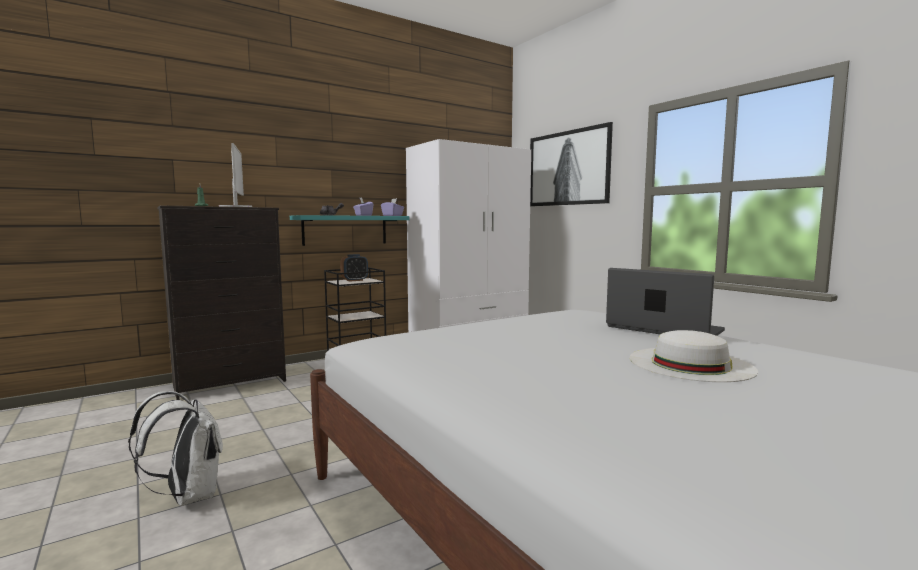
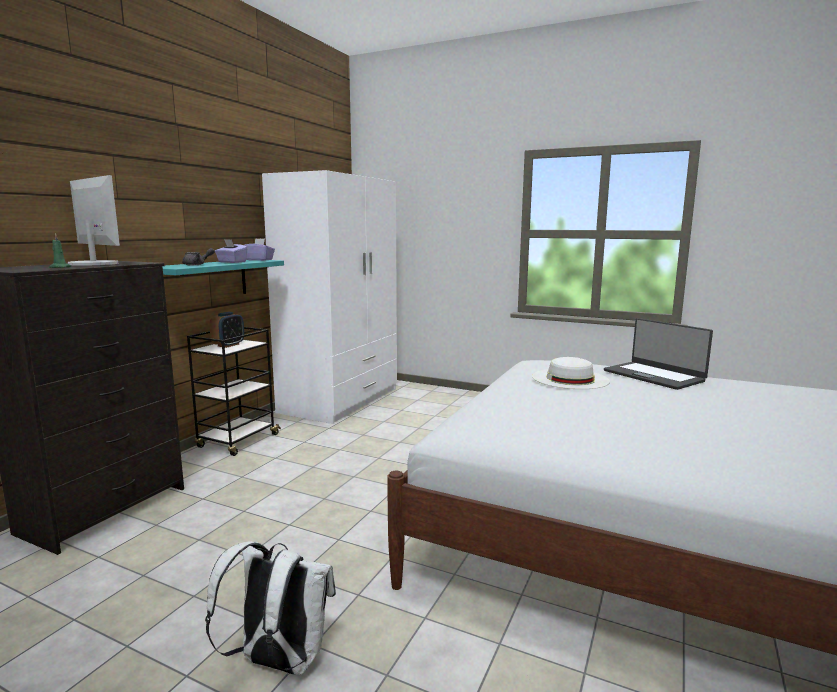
camera: 30 degrees left, 5 degrees up
picture [530,122,613,206] -> none
laptop [606,268,725,336] -> laptop turned 135 degrees counterclockwise [604,318,713,390]
white hat [630,330,758,382] -> white hat moved to [532,357,610,389]

